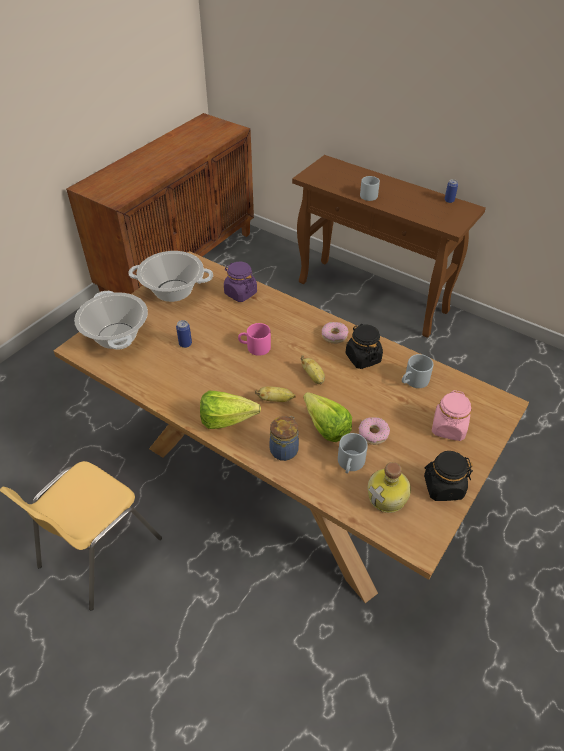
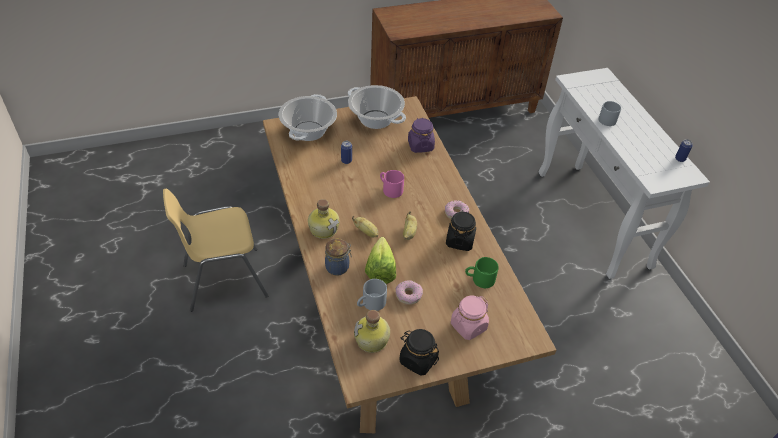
camera: 35 degrees right, 0 degrees up
lettuce [200,391,261,429] -> bottle [308,199,339,239]
brown console table [292,155,486,338] -> white console table [539,68,710,279]
grey mug [402,354,433,388] -> green mug [465,257,499,288]

